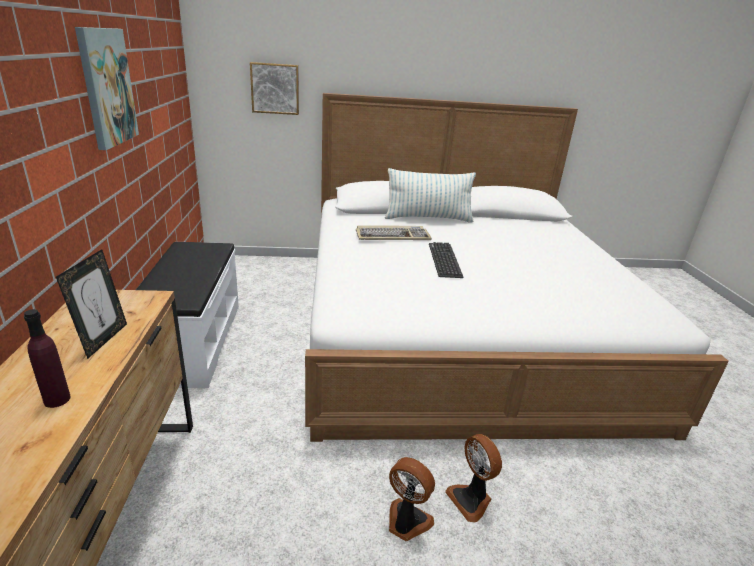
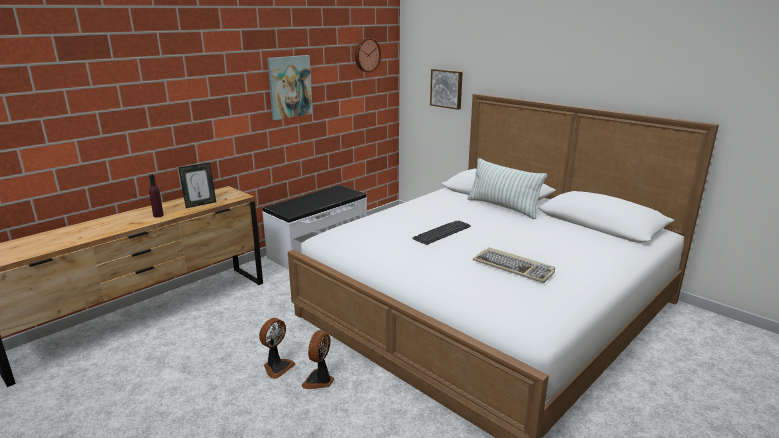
camera: 50 degrees right, 5 degrees down
keyboard [356,225,432,240] -> keyboard moved to [473,247,555,283]
fan [389,457,435,541] -> fan turned 45 degrees clockwise [259,318,296,379]
none -> wall clock [355,38,381,72]

